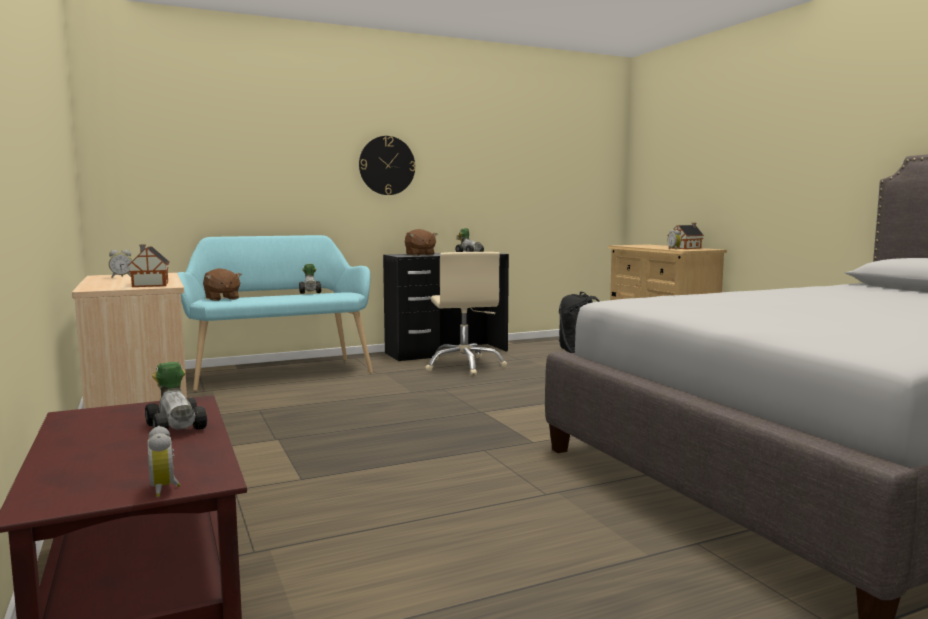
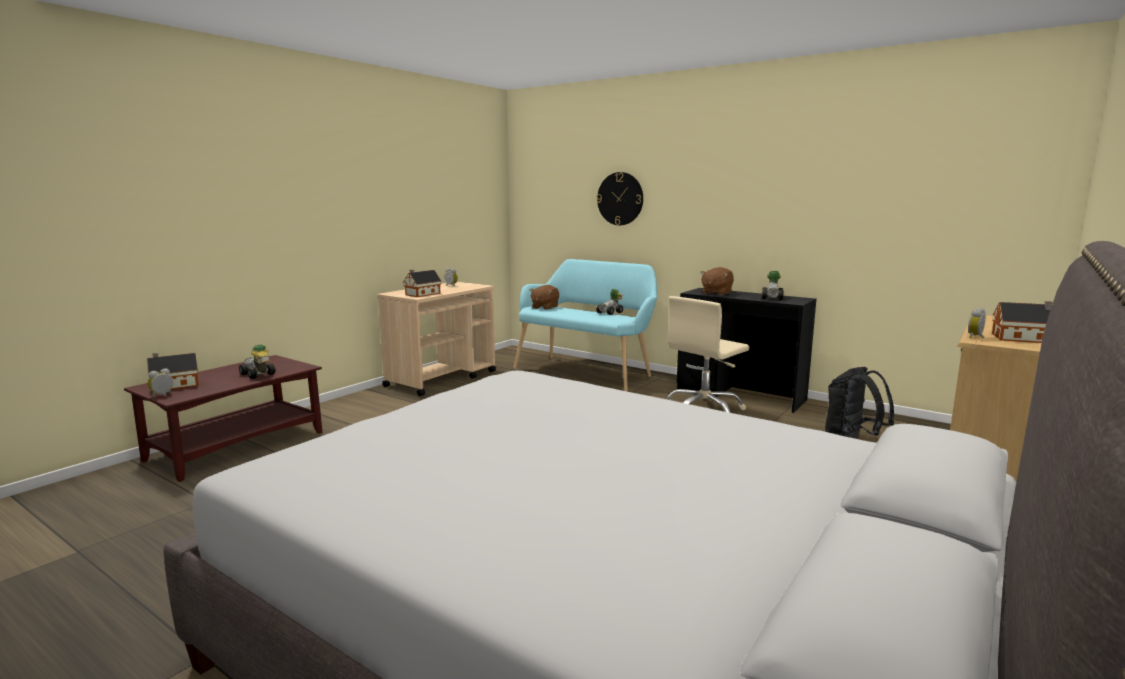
camera: 60 degrees right, 5 degrees up
toy car [145,362,207,431] -> toy car turned 105 degrees clockwise [239,345,276,379]
wall clock [359,136,415,195] -> wall clock moved to [597,172,643,225]
none -> toy house [147,353,199,390]

